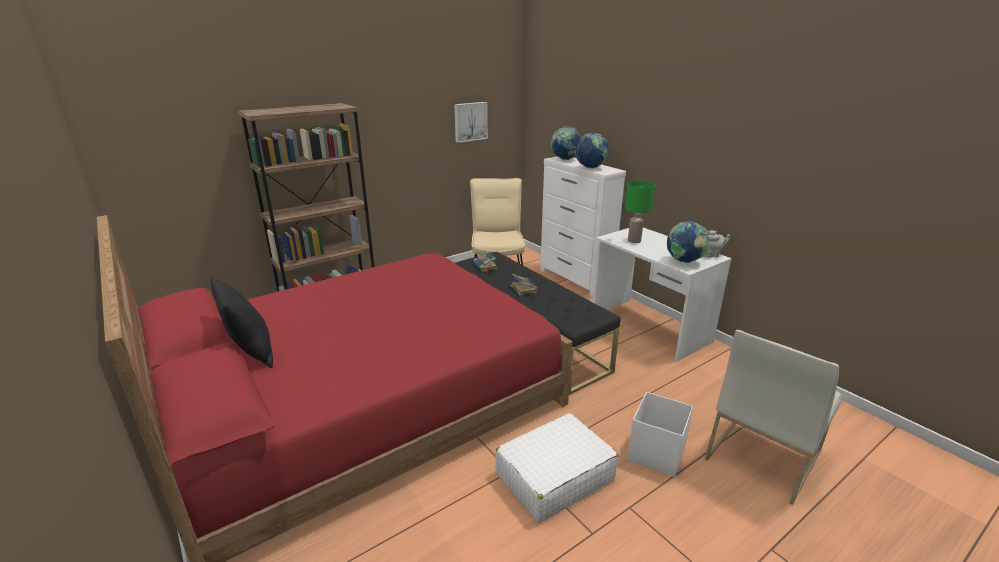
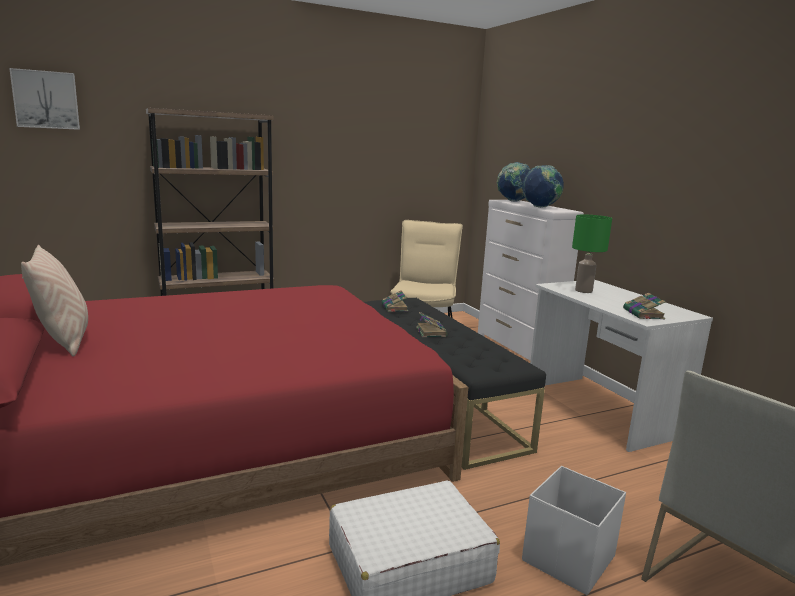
camera: 10 degrees right, 10 degrees down
black pillow [210,276,273,368] -> beige pillow [21,245,88,356]
picture [454,102,488,143] -> picture moved to [9,68,80,130]
globe [667,221,709,263] -> book [623,293,666,319]
grey teapot [704,230,730,258] -> none

